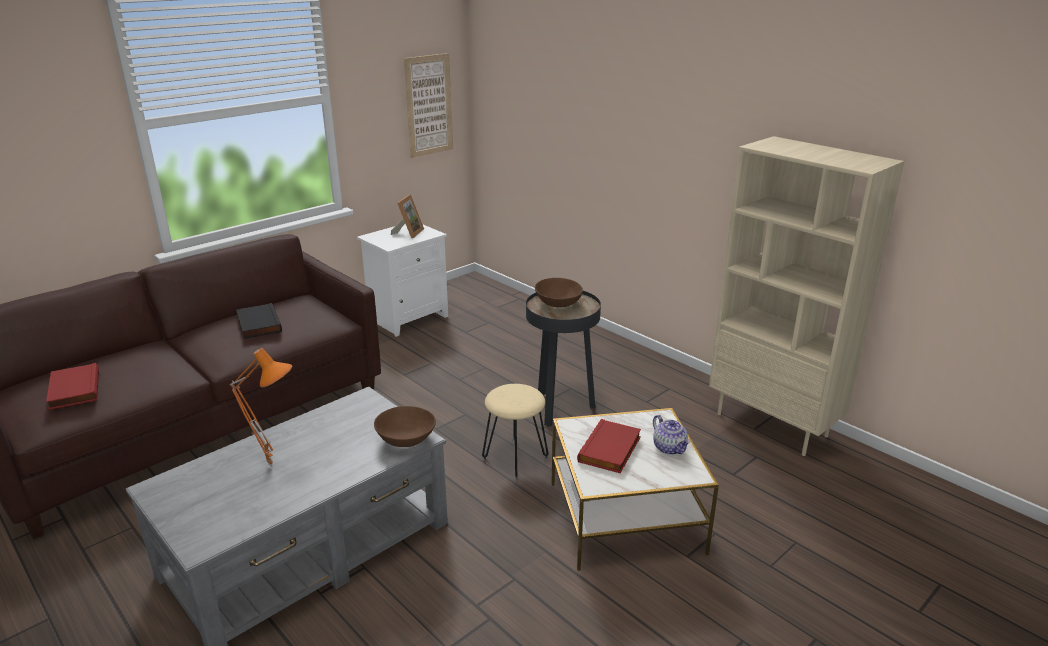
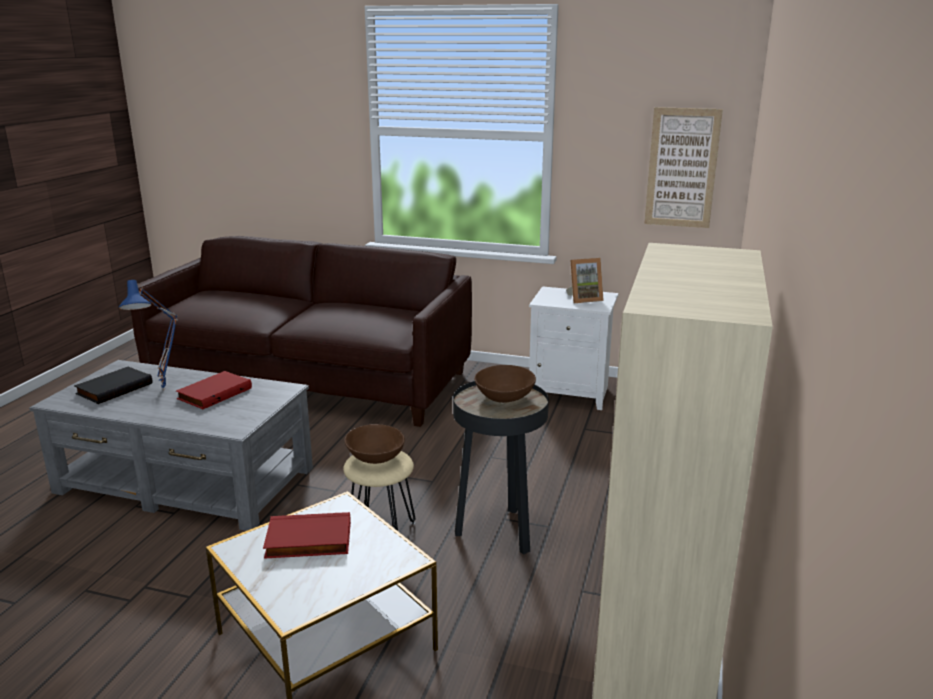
camera: 60 degrees right, 5 degrees down
red book [46,363,99,410] -> red book moved to [176,371,252,410]
orange table lamp [230,348,292,467] -> blue table lamp [119,280,178,391]
black book [236,303,282,339] -> black book moved to [74,367,153,404]
brown bowl [374,406,436,447] -> brown bowl moved to [344,424,405,464]
teapot [653,415,691,455] -> none

